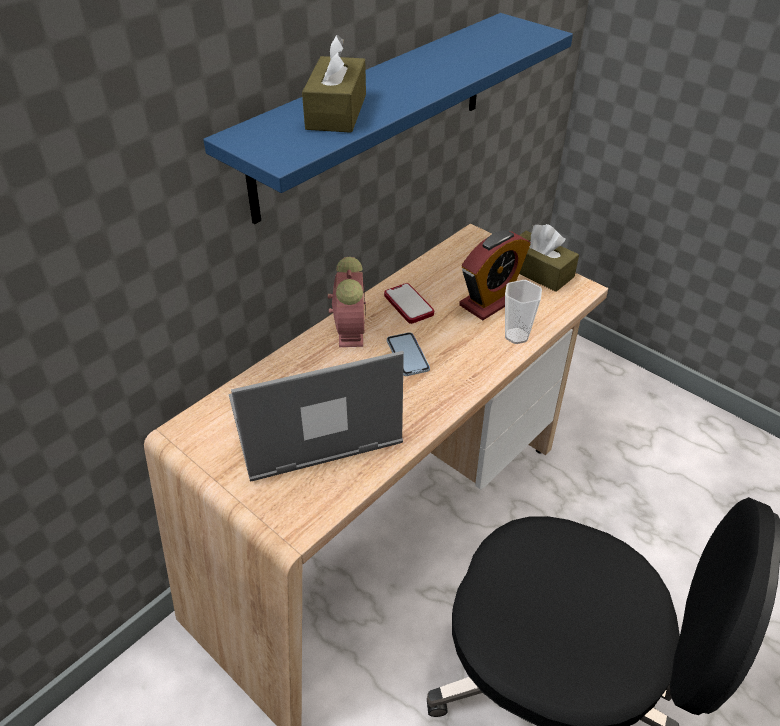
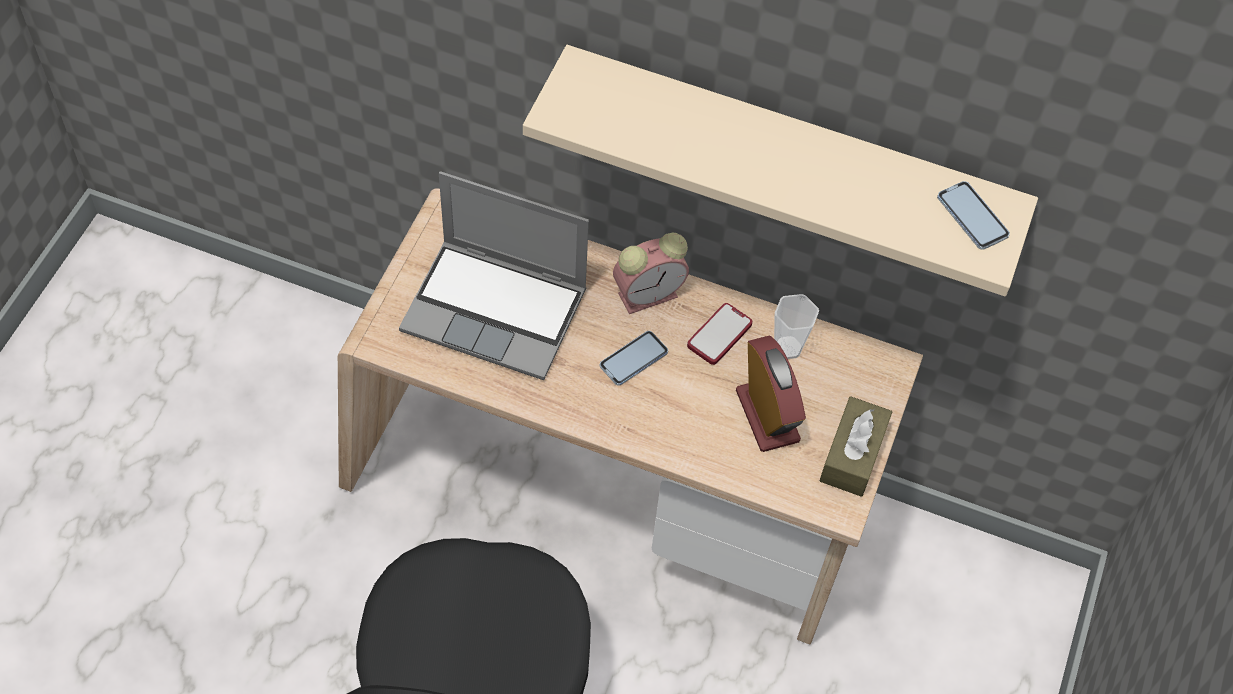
camera: 65 degrees right, 15 degrees up
blue shelf [203,13,573,224] -> beige shelf [523,45,1038,296]
laptop [229,351,404,481] -> laptop turned 150 degrees clockwise [399,171,589,380]
brown tissue box [302,35,366,133] -> none
alarm clock [459,230,531,320] -> alarm clock turned 135 degrees counterclockwise [736,335,806,452]
cup [505,280,542,344] -> cup moved to [774,294,819,359]
none -> phone [937,181,1010,250]

